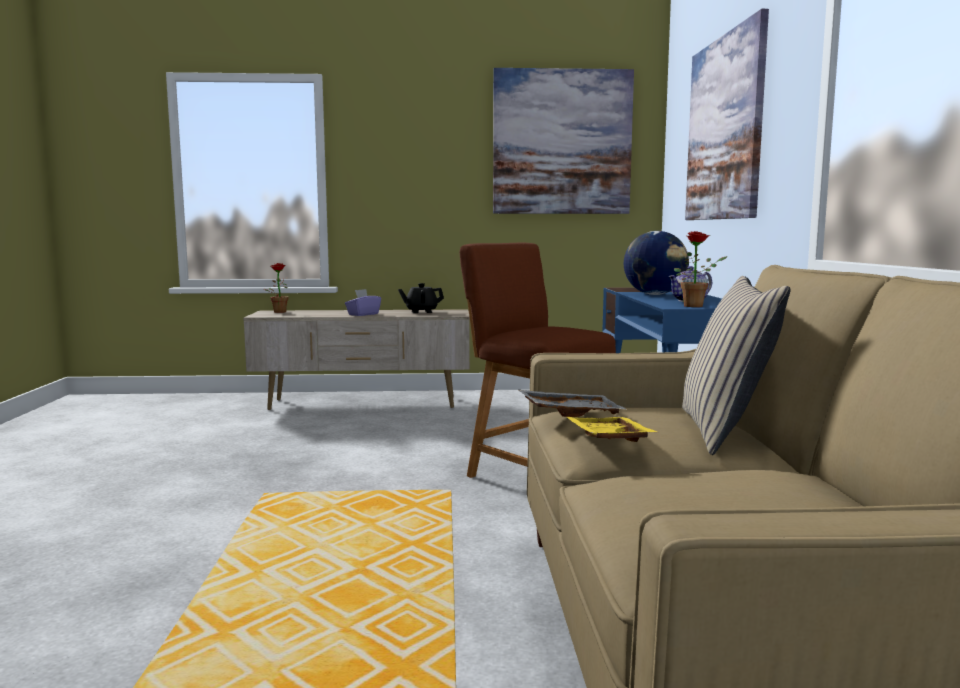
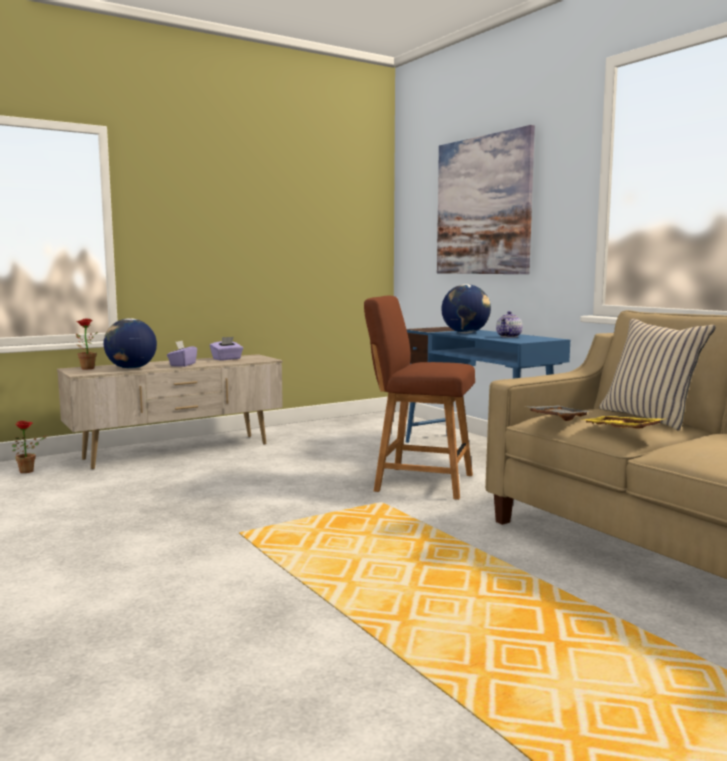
camera: 30 degrees left, 0 degrees up
black teapot [398,283,444,313] -> purple tissue box [210,337,243,360]
picture [493,68,634,214] -> none
potted plant [674,231,728,307] -> potted plant moved to [12,421,47,473]
none -> globe [104,318,157,369]

